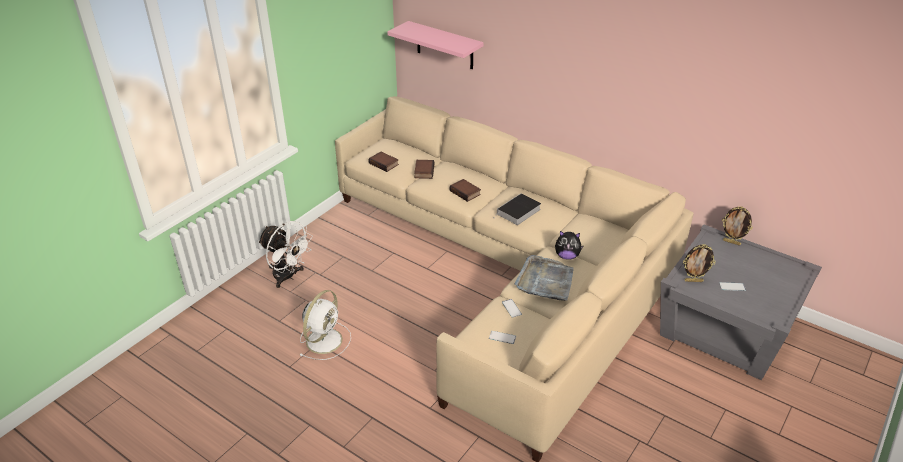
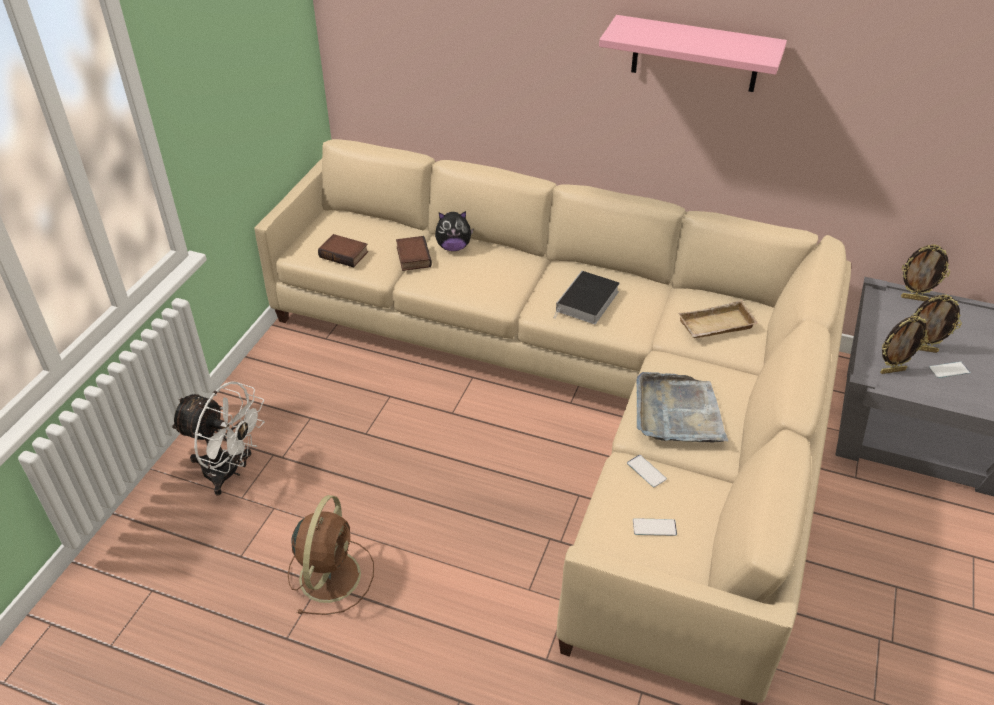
camera: 15 degrees left, 5 degrees up
white fan [300,290,351,360] -> brown fan [288,495,374,615]
pink shelf [387,21,484,69] -> pink shelf moved to [599,15,787,92]
book [449,179,481,202] -> none
plush toy [555,231,584,260] -> plush toy moved to [435,211,474,251]
none -> beige tray [678,300,758,338]
none -> picture frame [911,294,962,353]

